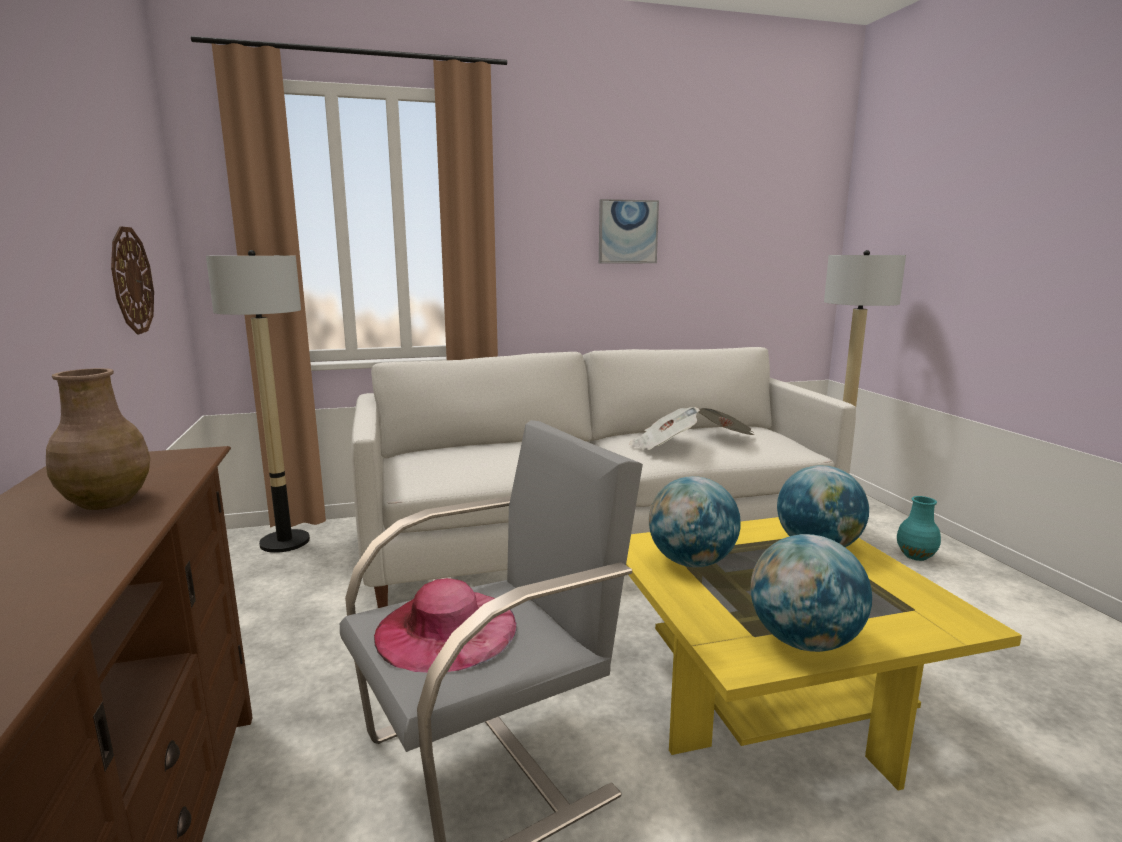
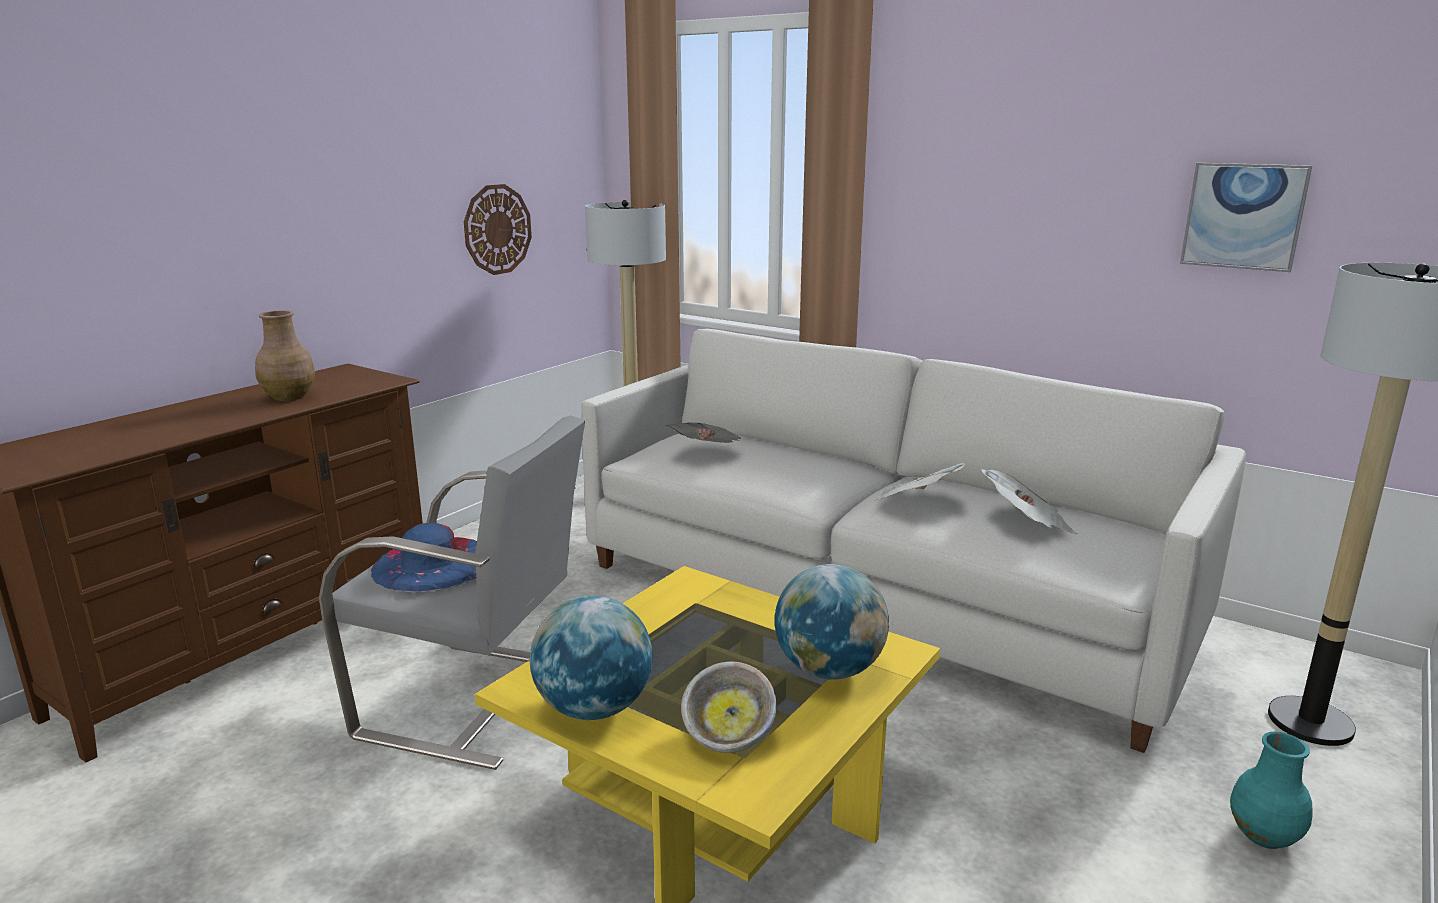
camera: 50 degrees right, 5 degrees up
pink hat [374,578,517,673] -> blue hat [371,522,477,592]
picture [599,199,659,264] -> picture moved to [1180,163,1312,272]
globe [649,476,741,567] -> none
none -> newspaper [665,423,740,443]
none -> bowl [681,661,776,753]

